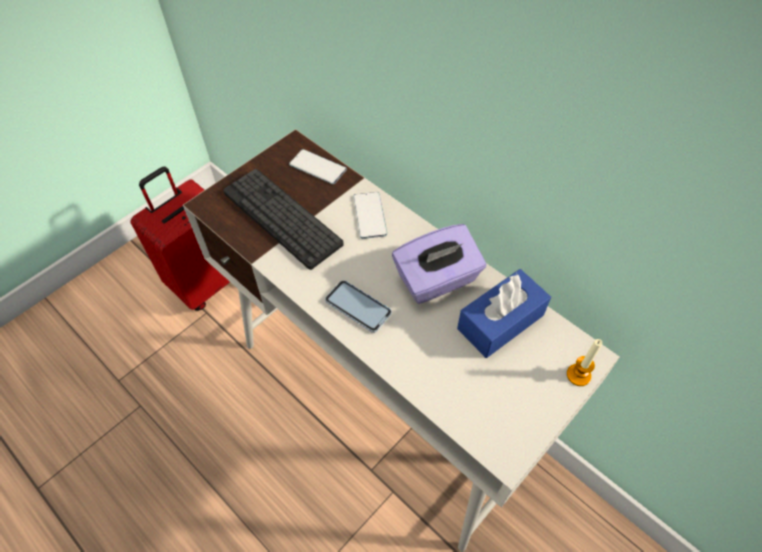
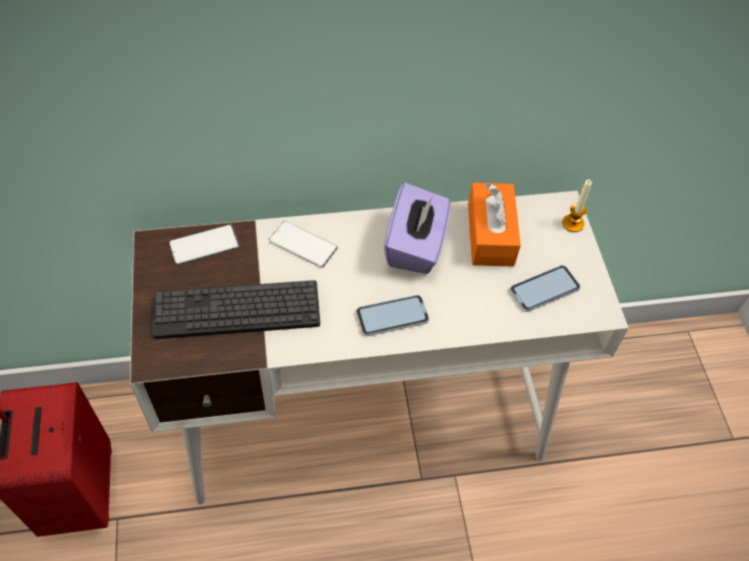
camera: 55 degrees left, 0 degrees up
blue tissue box [457,269,551,358] -> orange tissue box [468,183,521,267]
none -> phone [510,265,580,312]

